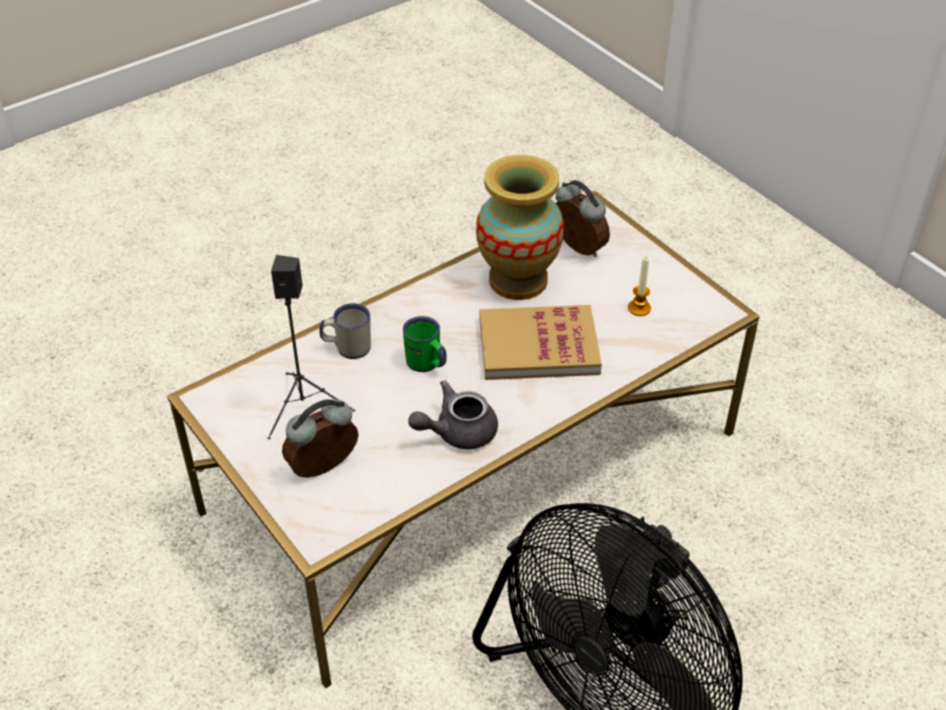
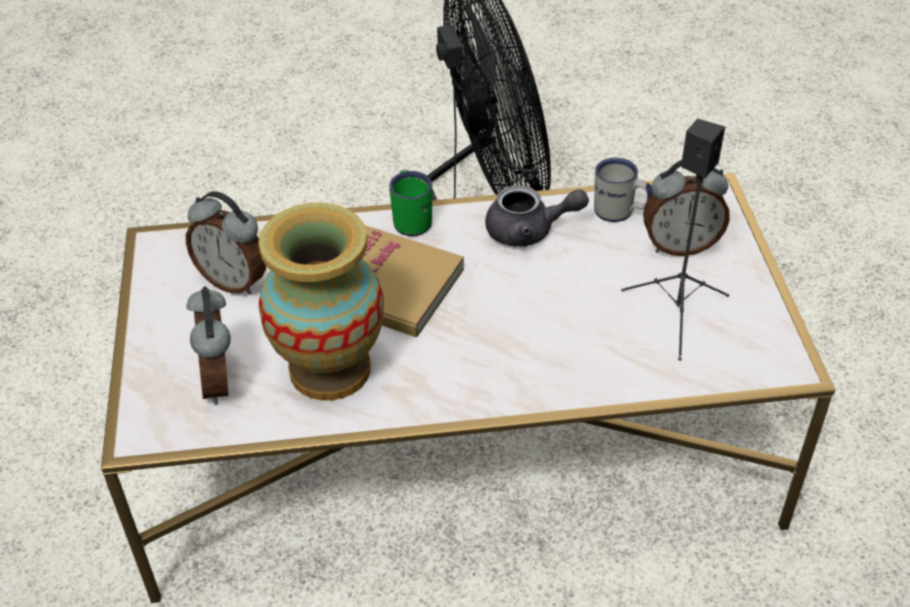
camera: 150 degrees left, 0 degrees up
white mug [319,303,371,359] -> white mug moved to [594,158,652,222]
green mug [403,316,447,372] -> green mug moved to [389,170,432,236]
candle [628,257,651,316] -> alarm clock [186,191,266,295]

